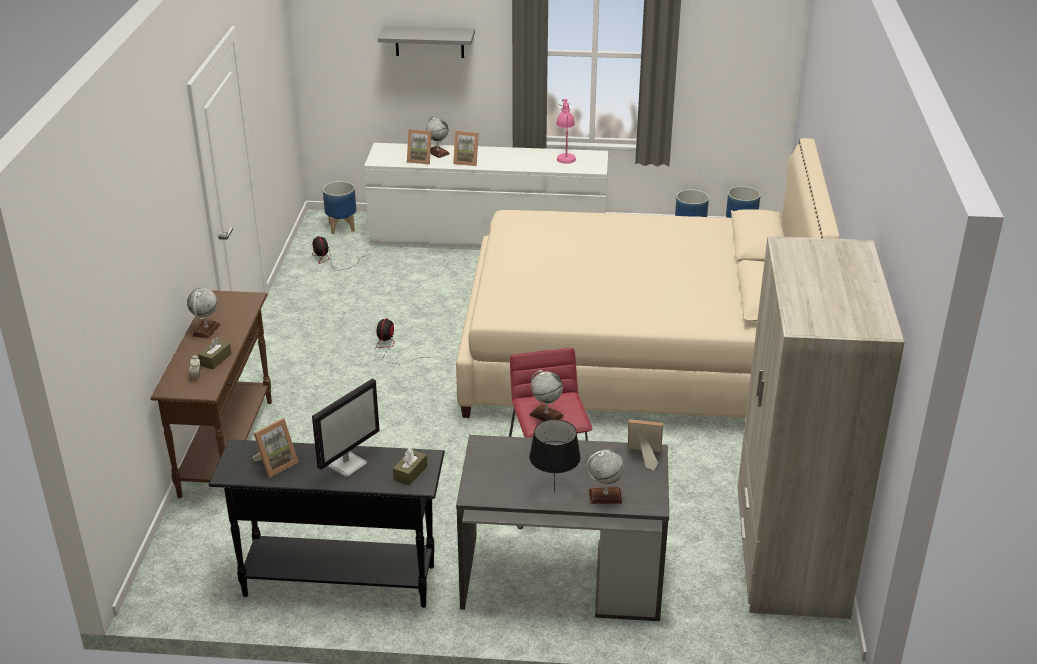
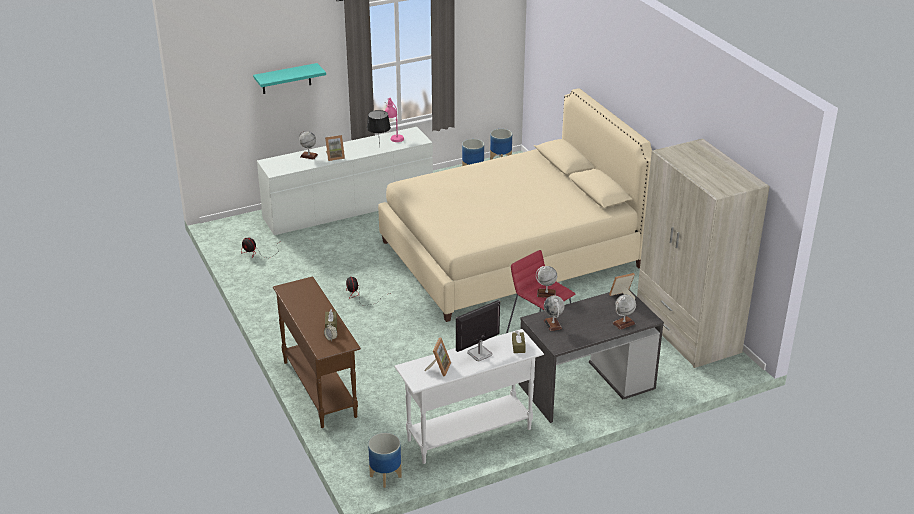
camera: 30 degrees left, 0 degrees up
globe [187,288,221,338] -> globe moved to [544,295,565,331]
black console table [209,439,445,608] -> white console table [394,329,544,464]
monitor [312,378,380,477] -> monitor turned 135 degrees counterclockwise [456,300,500,361]
planter [323,181,356,234] -> planter moved to [368,433,402,488]
grey shelf [378,26,475,58] -> turquoise shelf [253,63,326,94]
picture frame [407,129,432,165] -> none
black table lamp [529,419,581,493] -> black table lamp moved to [367,110,391,147]

